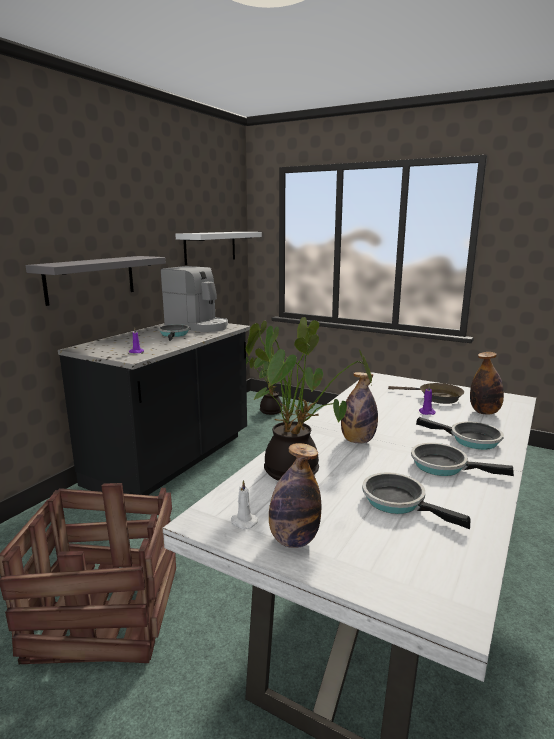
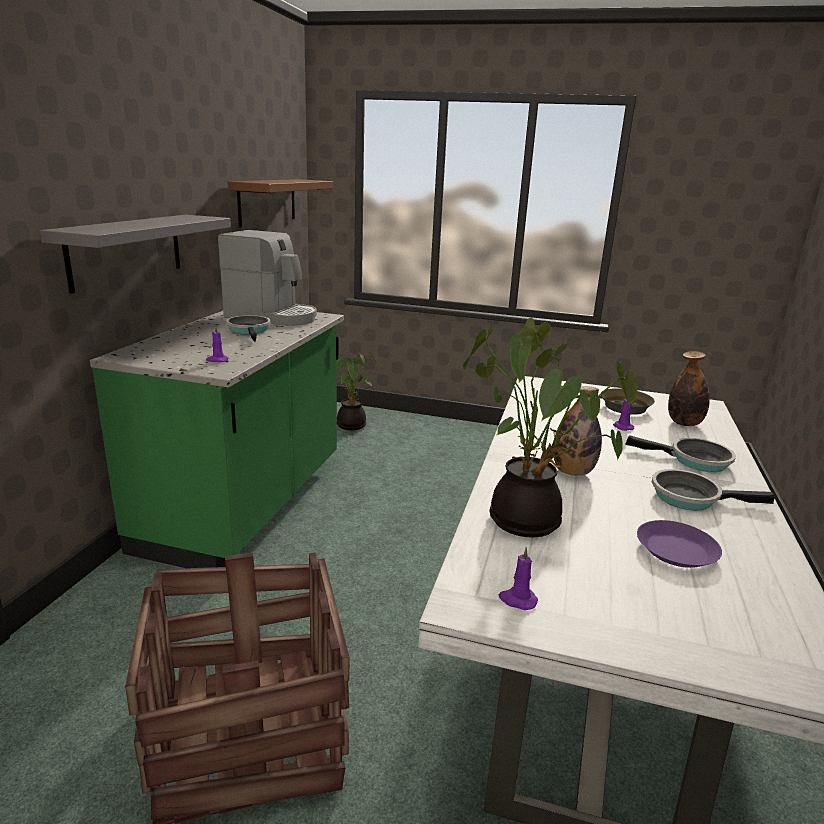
camera: 15 degrees left, 5 degrees up
black counter [58,323,250,495] -> green counter [90,311,344,568]
white shelf [175,232,262,265] -> brown shelf [228,179,333,228]
white candle [231,480,258,529] -> purple candle [499,547,538,610]
bottle [269,443,321,548] -> none
frying pan [362,472,471,529] -> purple plate [637,520,722,568]

